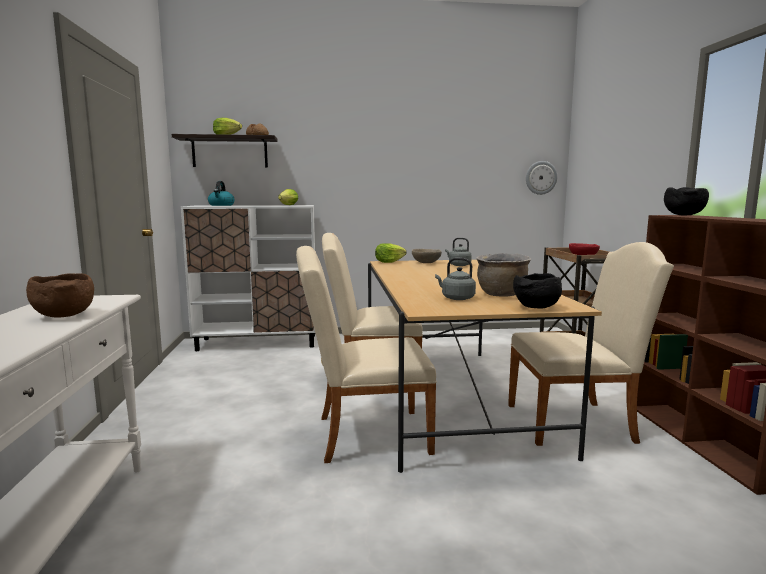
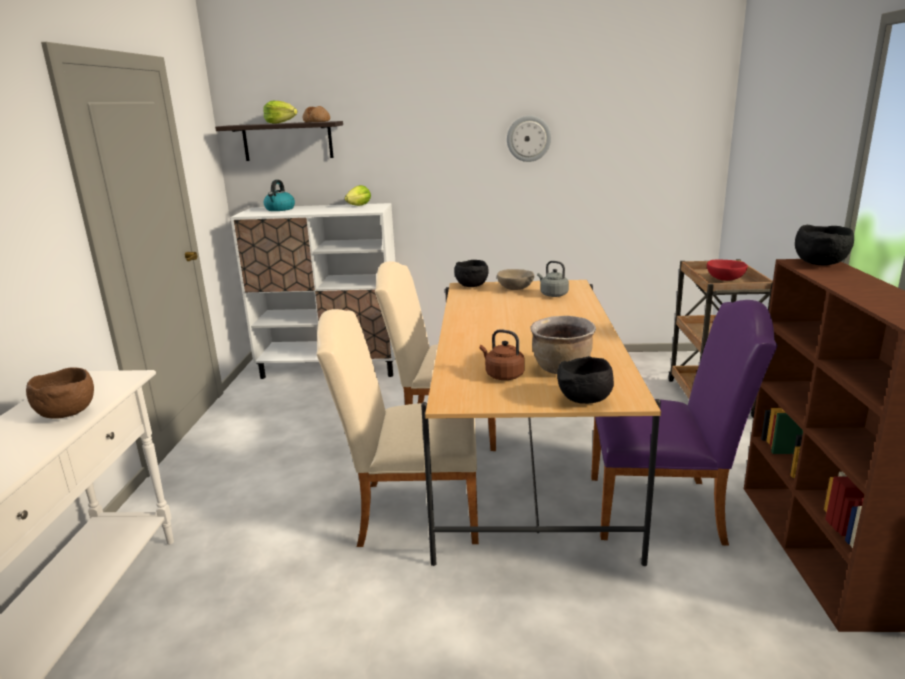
camera: 10 degrees right, 10 degrees up
lettuce [375,243,407,263] -> black bowl [454,260,489,287]
grey kettle [435,258,476,300] -> brown kettle [480,329,525,380]
beige chair [508,242,674,446] -> purple chair [591,300,777,546]
wall clock [526,161,557,195] -> wall clock moved to [507,115,551,162]

